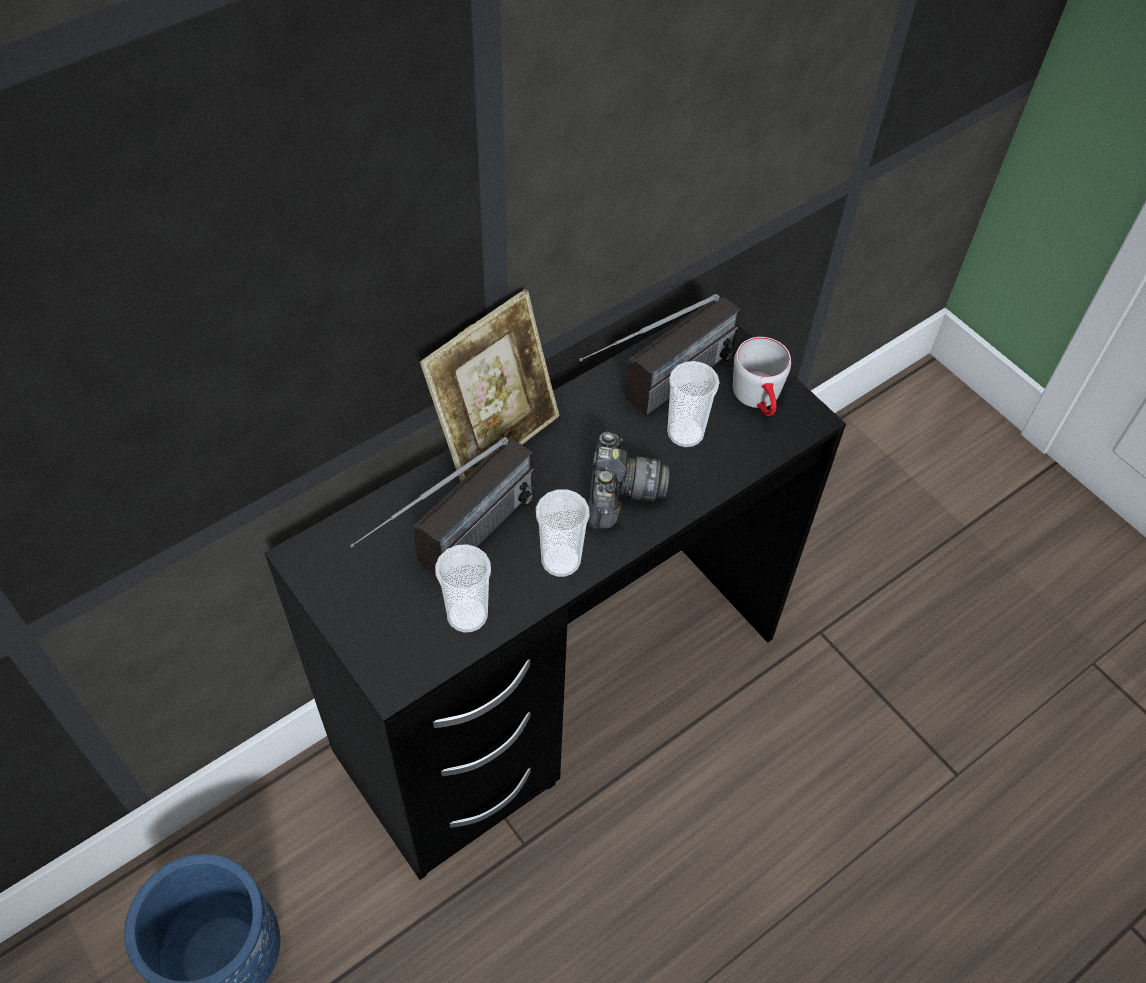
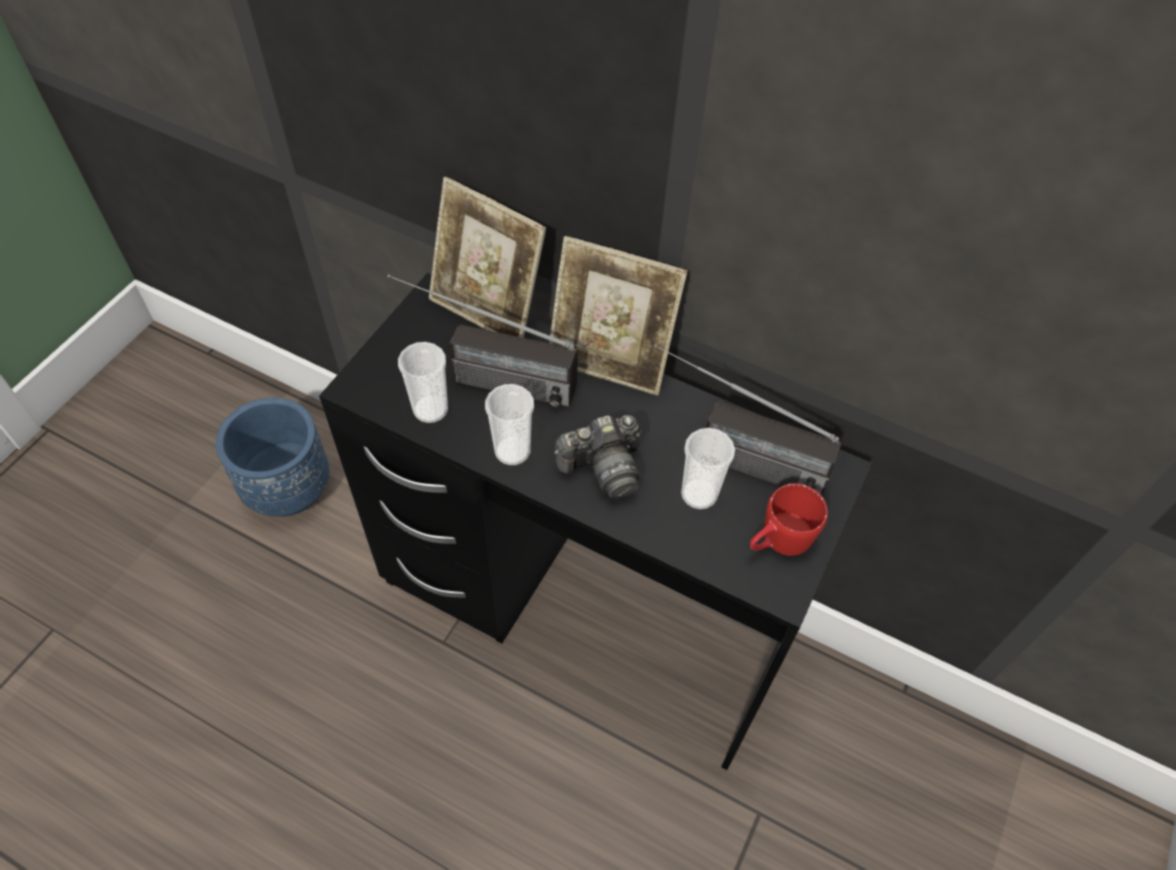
camera: 65 degrees right, 0 degrees up
grey mug [733,337,791,416] -> red mug [750,483,828,556]
none -> picture frame [429,177,546,338]

